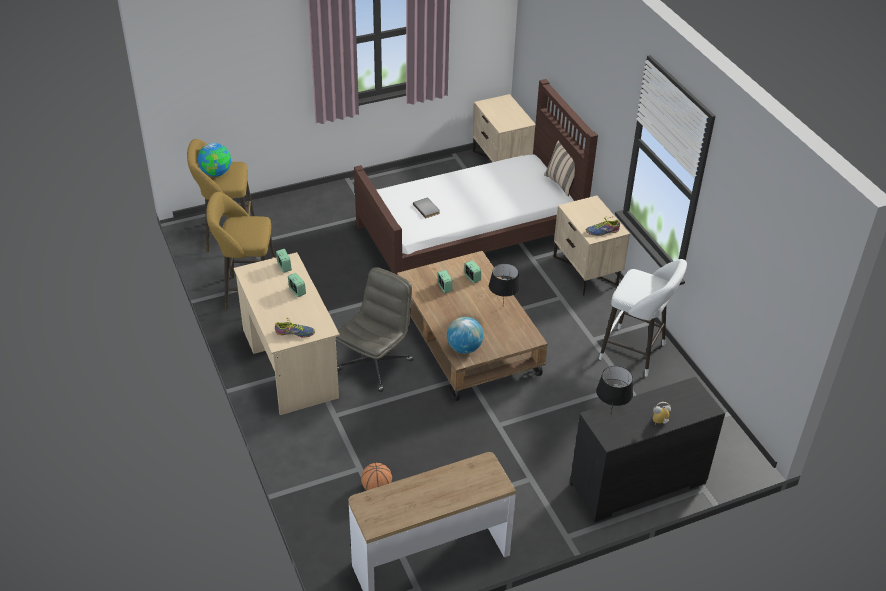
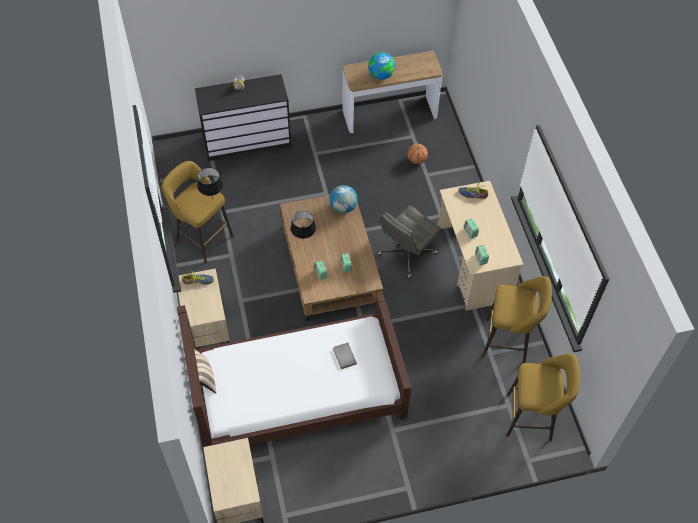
camera: 170 degrees left, 15 degrees up
globe [198,143,231,177] -> globe moved to [368,52,395,80]
black table lamp [596,366,633,412] -> black table lamp moved to [197,168,223,199]
white stool [599,259,687,377] -> yellow stool [162,161,234,264]

